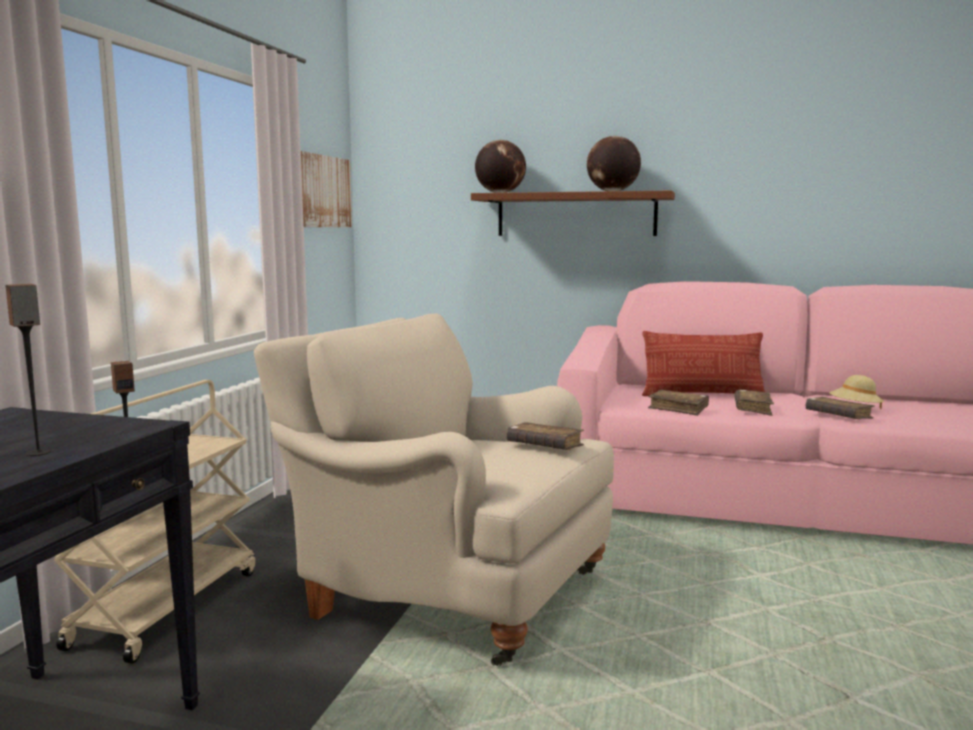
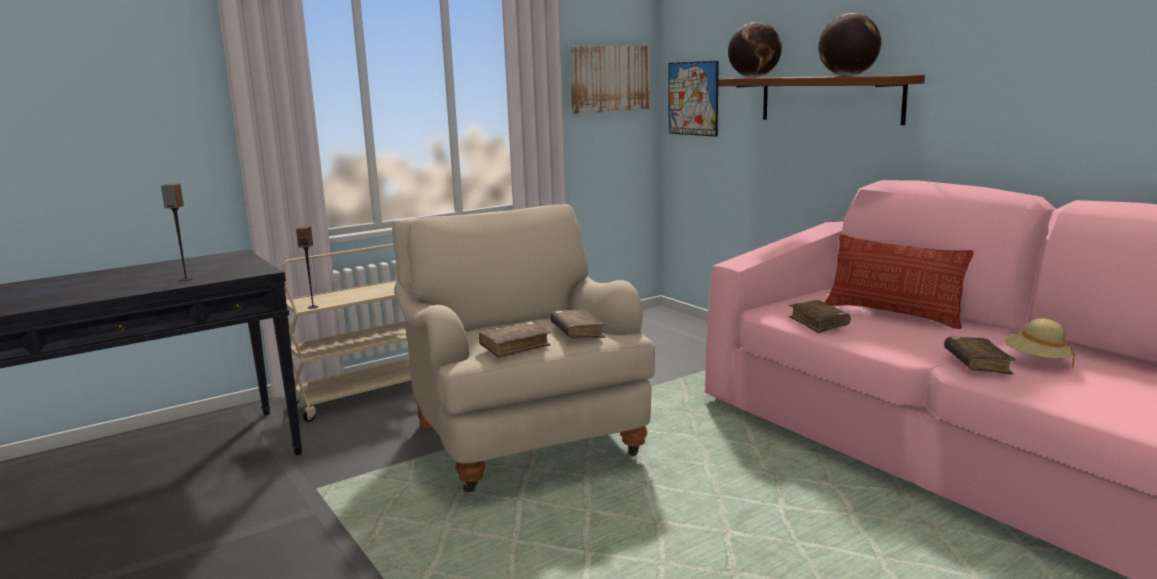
camera: 40 degrees right, 5 degrees up
brown book [735,390,774,416] -> brown book moved to [479,321,551,358]
none -> picture [668,61,719,137]

